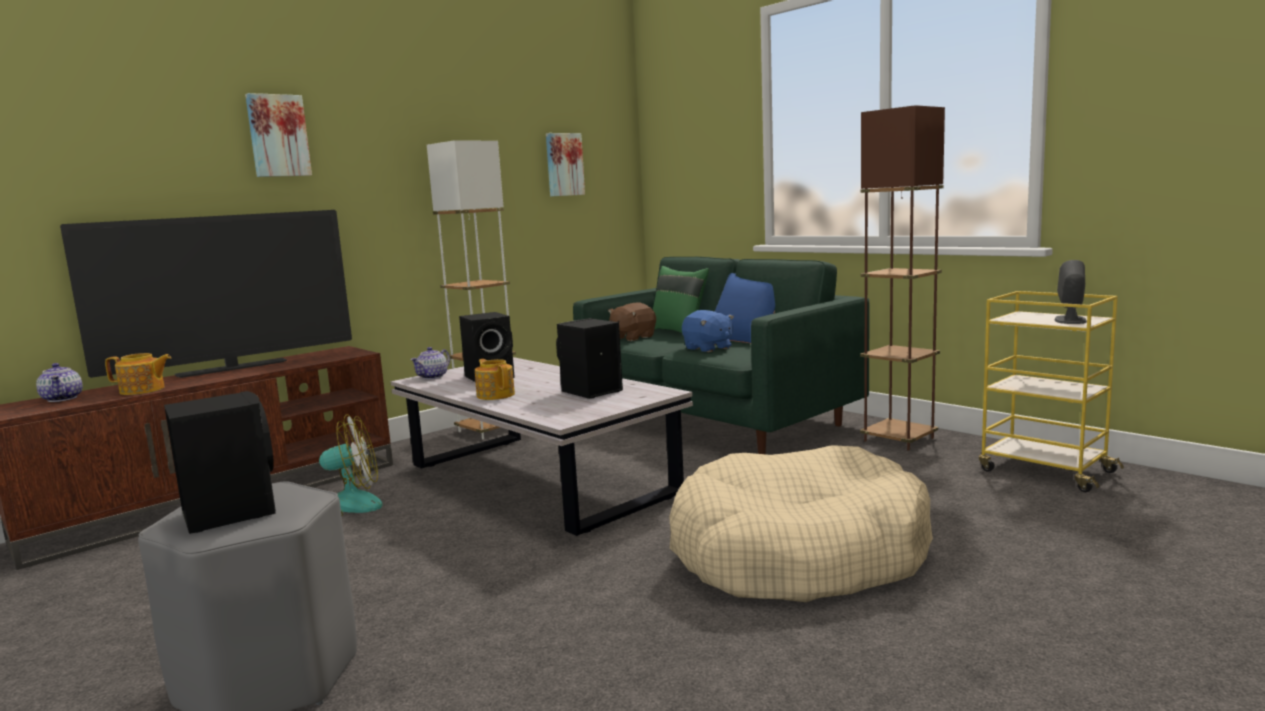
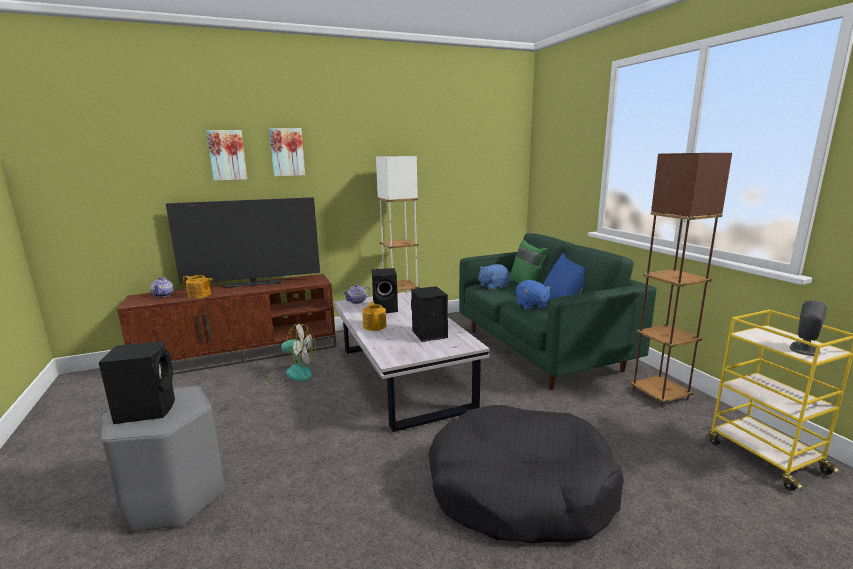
camera: 20 degrees right, 5 degrees up
picture [546,133,585,196] -> picture moved to [206,130,247,181]
brown plush toy [608,303,656,341] -> blue plush toy [478,264,510,290]
beige dog bed [669,445,933,602] -> black dog bed [428,405,624,543]

